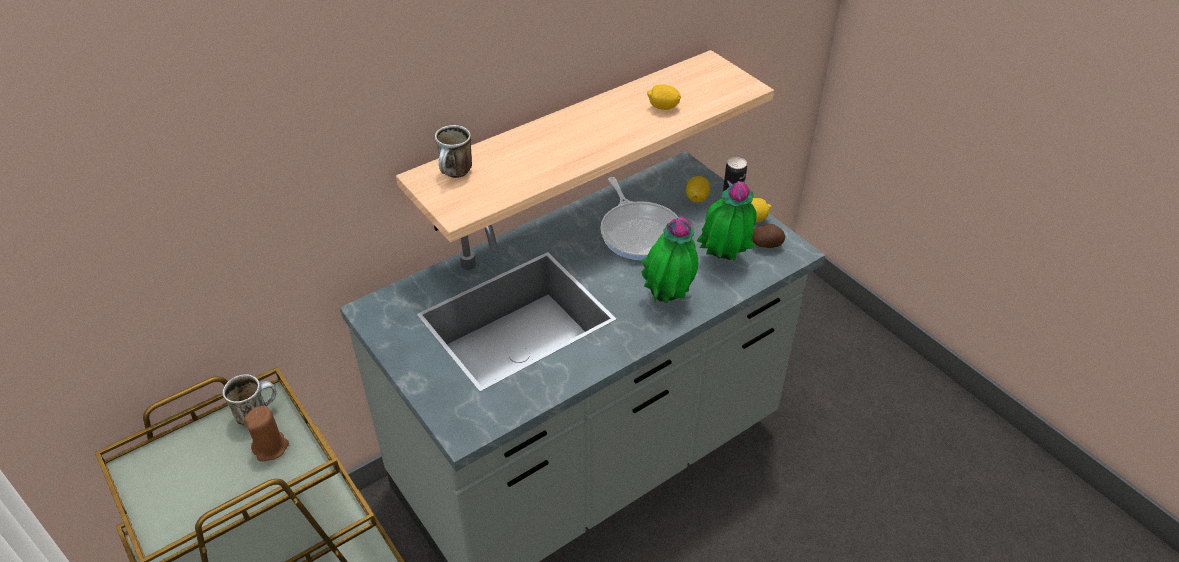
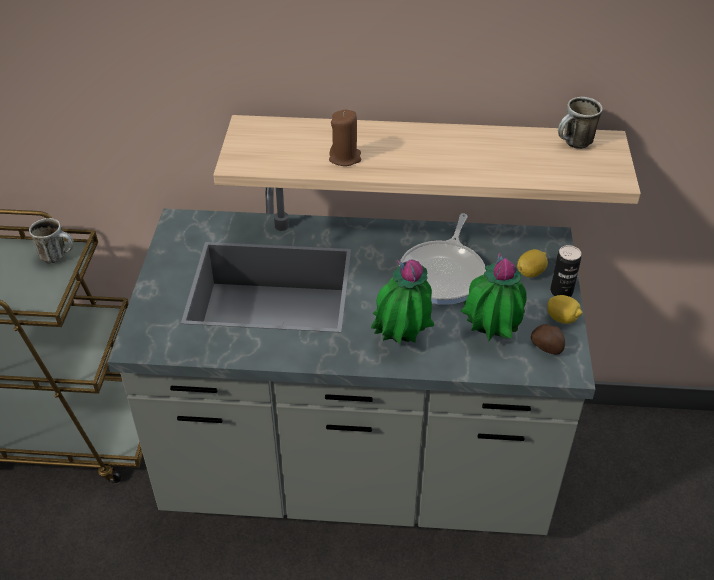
camera: 40 degrees right, 0 degrees up
brown candle [244,405,289,461] -> brown candle moved to [329,110,361,166]
mug [435,125,472,178] -> mug moved to [558,97,602,149]
lemon [647,84,681,110] -> none

